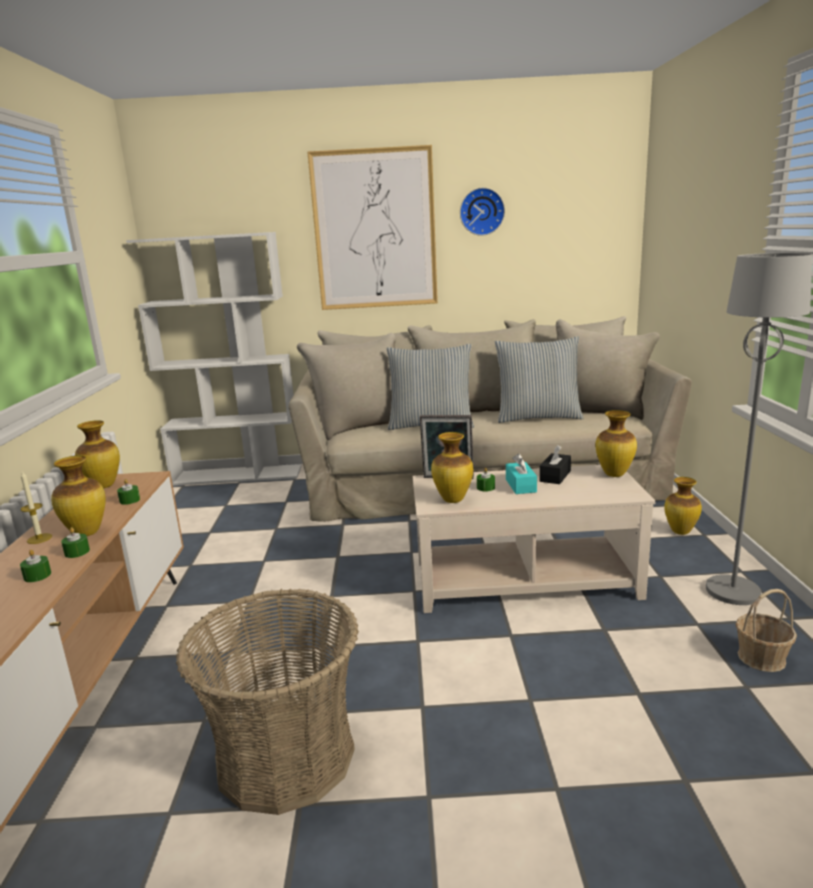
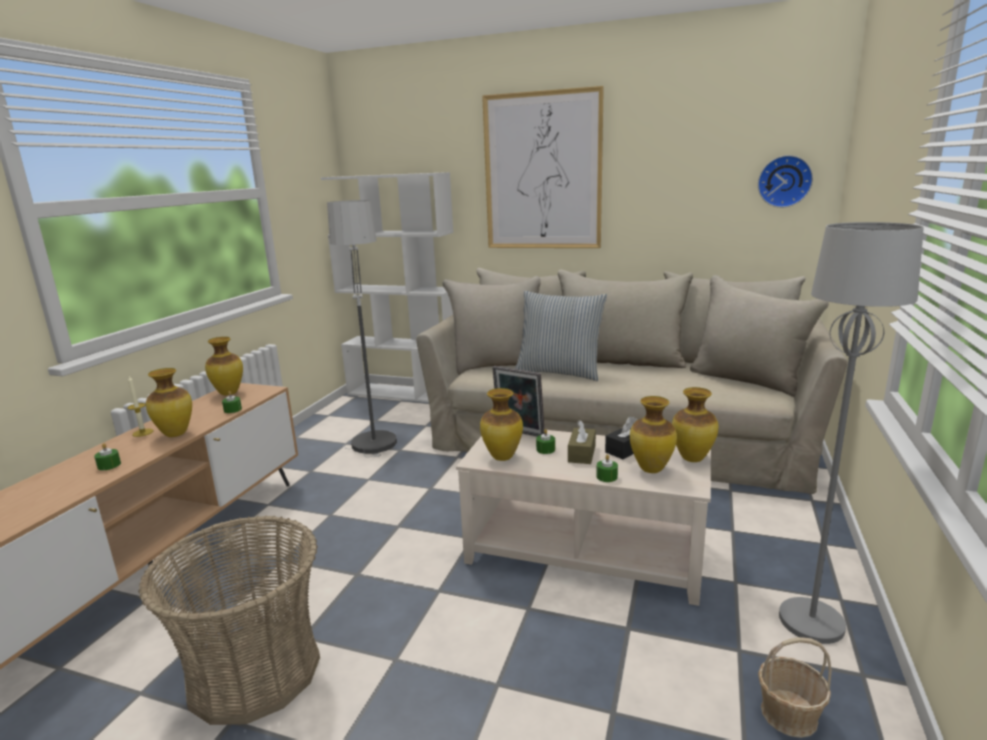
camera: 20 degrees right, 0 degrees up
green candle [61,527,90,558] -> green candle moved to [596,454,618,482]
wall clock [460,188,505,236] -> wall clock moved to [758,155,813,208]
pillow [495,336,584,423] -> none
turquoise tissue box [506,453,537,494] -> brown tissue box [568,420,596,464]
vase [664,477,702,535] -> vase moved to [630,396,677,473]
none -> floor lamp [327,200,397,457]

